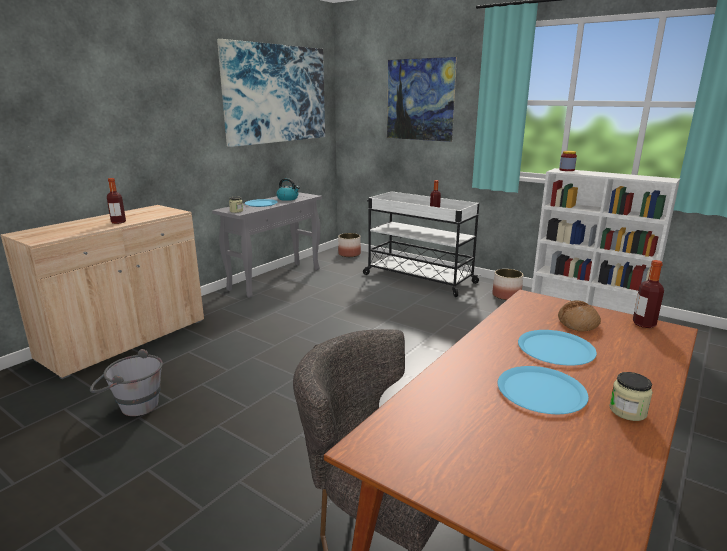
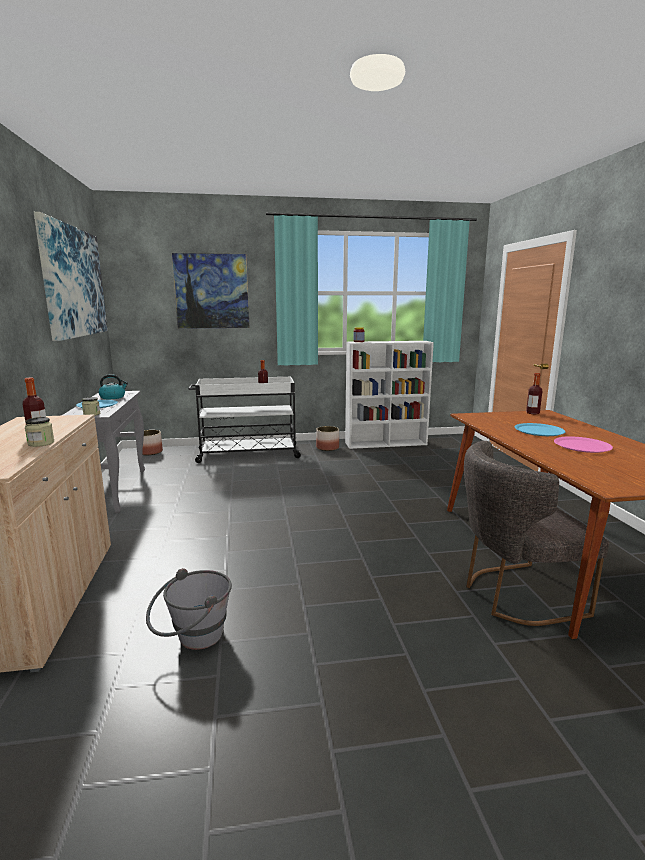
camera: 45 degrees left, 5 degrees down
blue plate [498,366,589,414] -> pink plate [554,436,613,453]
bread [558,300,601,332] -> none
jar [609,372,653,421] -> jar moved to [25,417,54,447]

